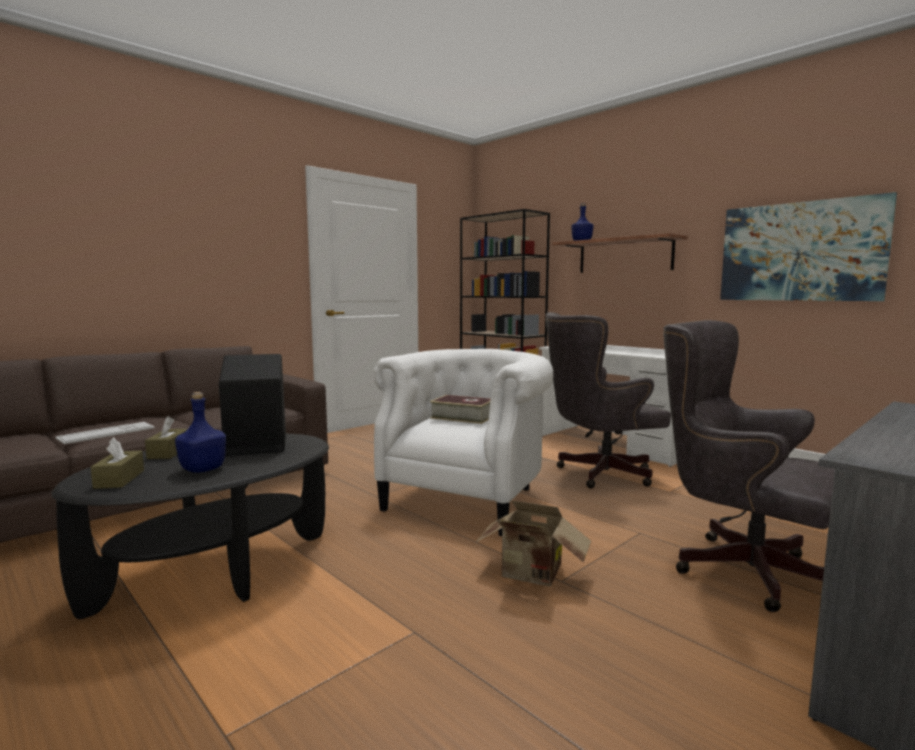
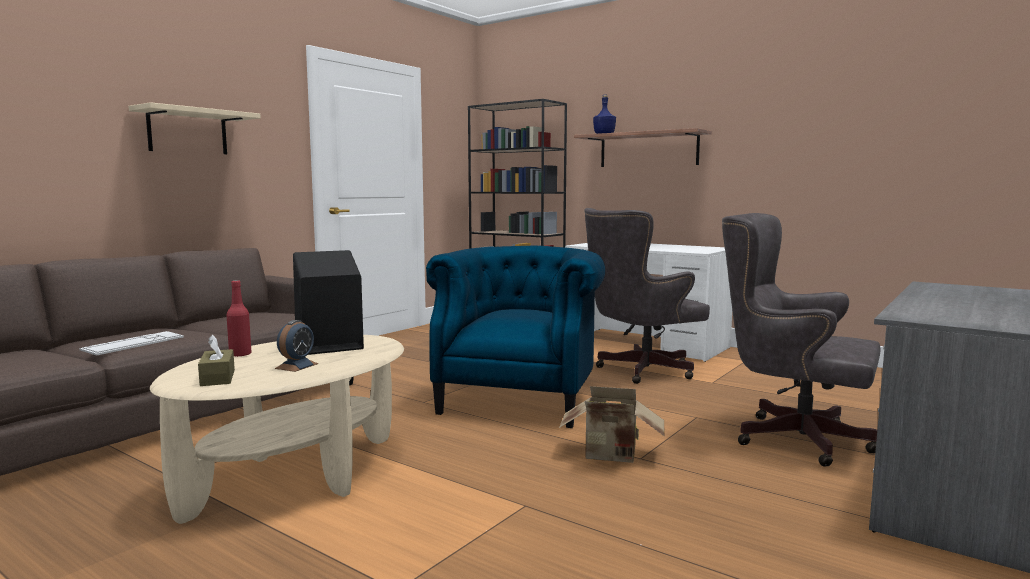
camera: 10 degrees left, 0 degrees up
black coffee table [52,434,329,619] -> beige coffee table [150,335,404,524]
brown tissue box [145,416,187,459] -> red bottle [227,280,251,357]
blue bottle [175,392,226,473] -> alarm clock [275,320,318,372]
white armchair [374,349,553,536] -> blue armchair [426,246,605,428]
book [430,395,491,424] -> none
picture [720,192,897,301] -> none
none -> beige shelf [128,102,261,154]

